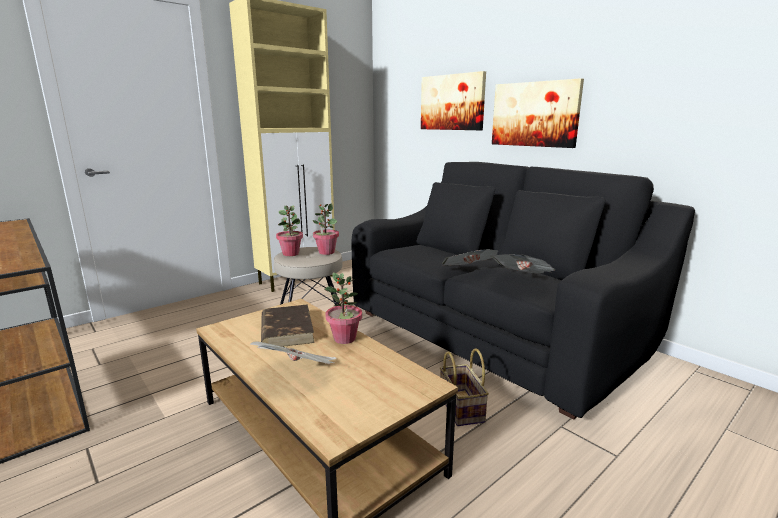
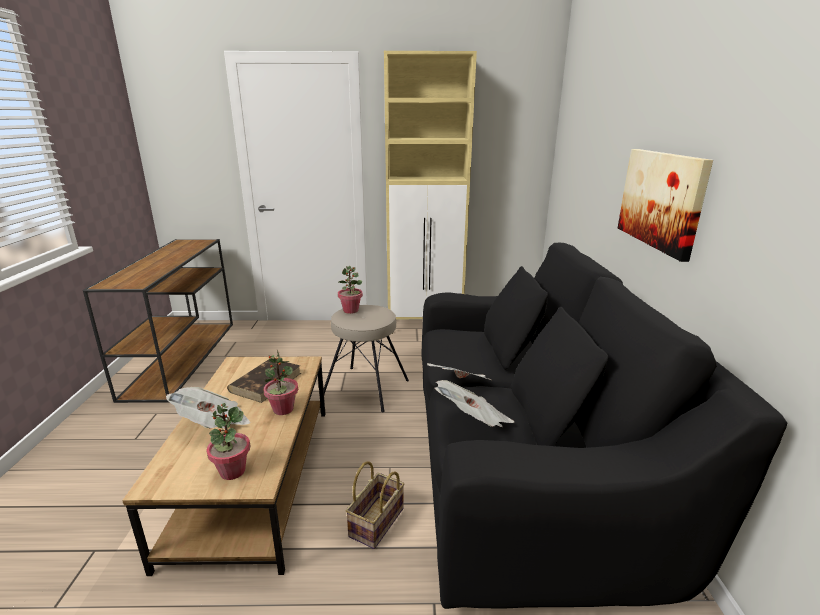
camera: 40 degrees right, 5 degrees up
potted plant [312,204,339,255] -> potted plant moved to [206,403,250,480]
picture [421,71,486,130] -> none

